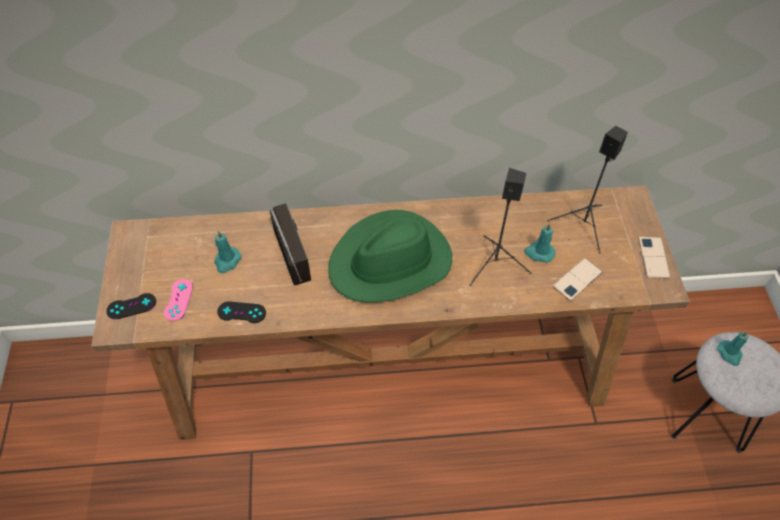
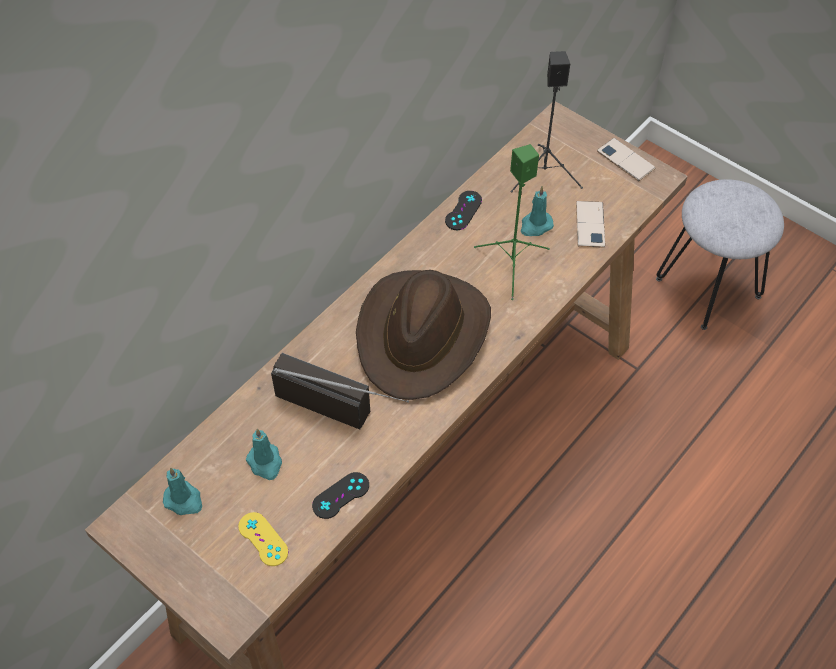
camera: 45 degrees left, 0 degrees up
black game controller [106,293,156,320] -> black game controller moved to [445,191,482,230]
pink game controller [164,279,193,321] -> yellow game controller [238,512,288,566]
green hat [329,210,452,302] -> brown hat [356,270,491,400]
black speaker [469,168,532,286] -> green speaker [474,144,550,300]
turquoise candle [717,331,749,366] -> turquoise candle moved to [163,467,202,515]

